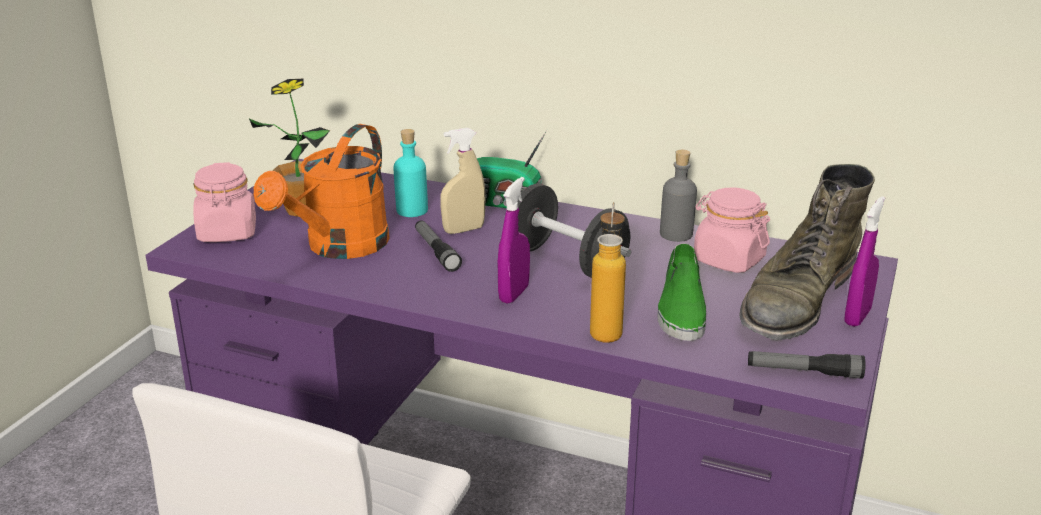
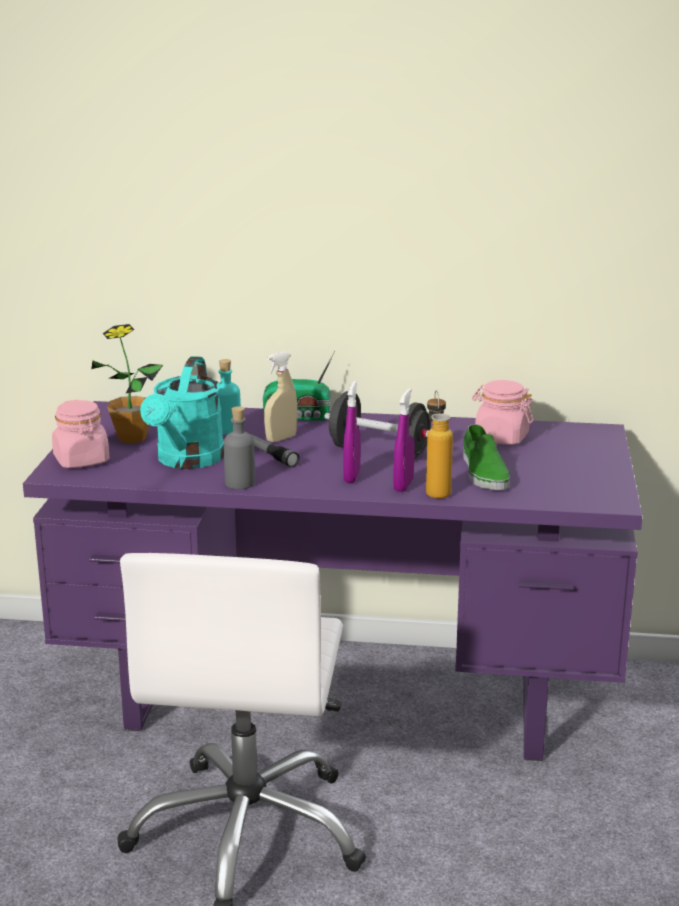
camera: 15 degrees left, 5 degrees down
orange watering can [254,124,389,259] -> turquoise watering can [140,356,224,469]
grey bottle [660,150,697,242] -> grey bottle moved to [224,406,255,489]
green boot [739,164,875,340] -> none
flashlight [748,351,866,379] -> none
purple spray bottle [844,196,885,327] -> purple spray bottle moved to [393,388,415,492]

